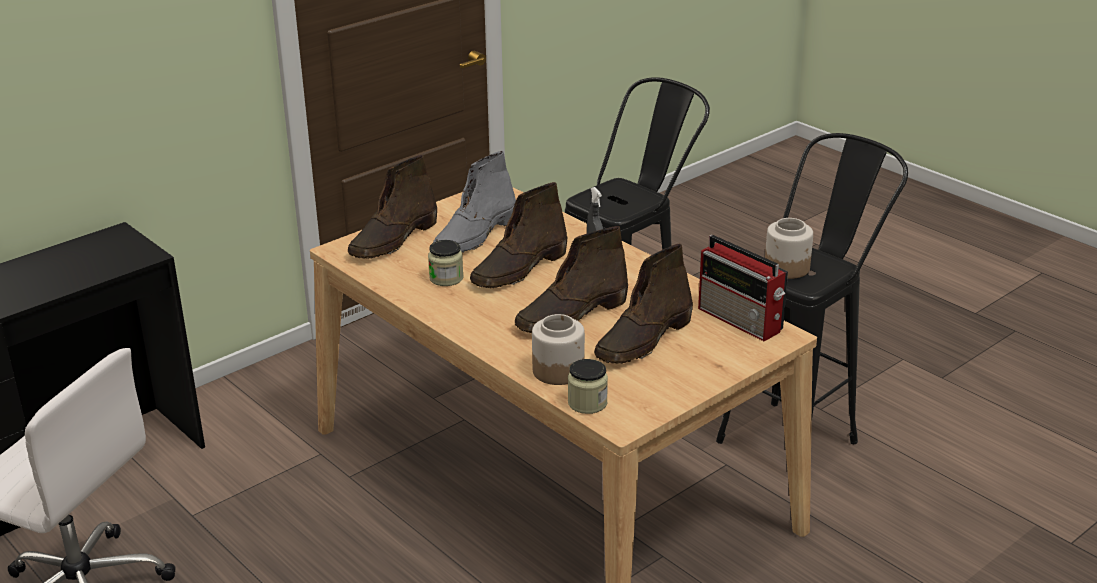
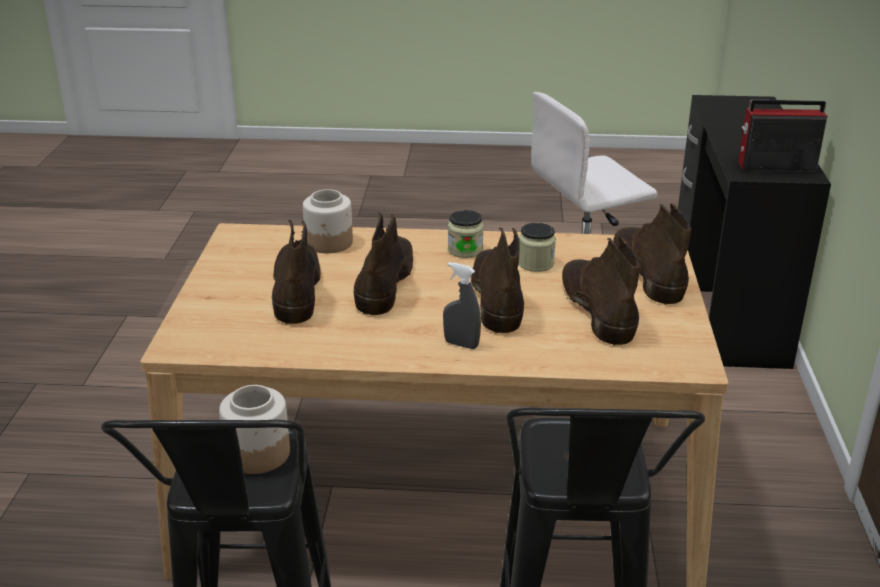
camera: 135 degrees right, 0 degrees up
grey boot [433,151,516,253] -> brown boot [562,237,640,346]
jar [568,359,608,414] -> jar moved to [448,210,484,258]
radio [698,235,788,341] -> radio moved to [738,100,827,172]

